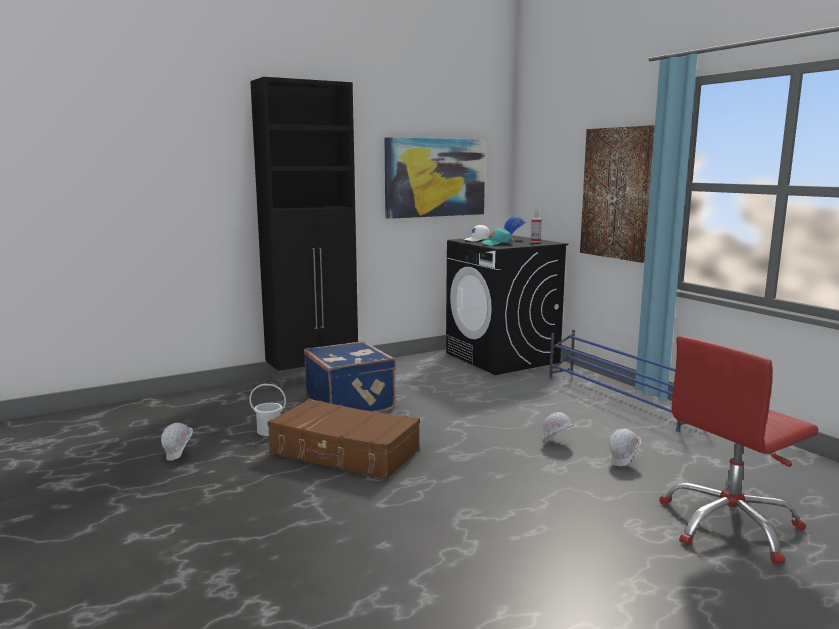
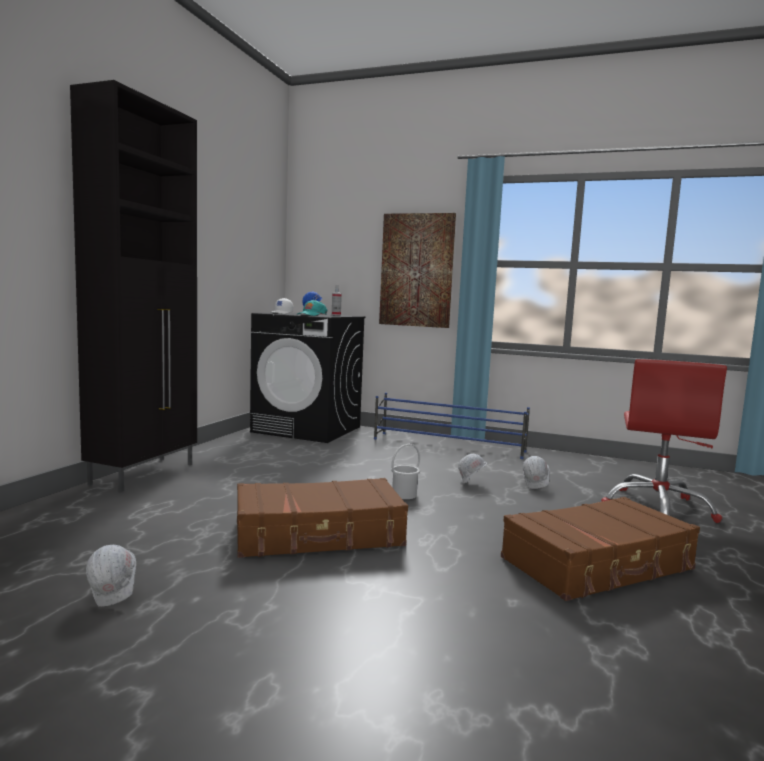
camera: 40 degrees left, 5 degrees down
white bucket [249,384,286,436] -> white bucket moved to [391,444,420,499]
blue suitcase [304,341,396,412] -> none
picture [384,137,486,219] -> none
none -> brown suitcase [501,497,700,601]

